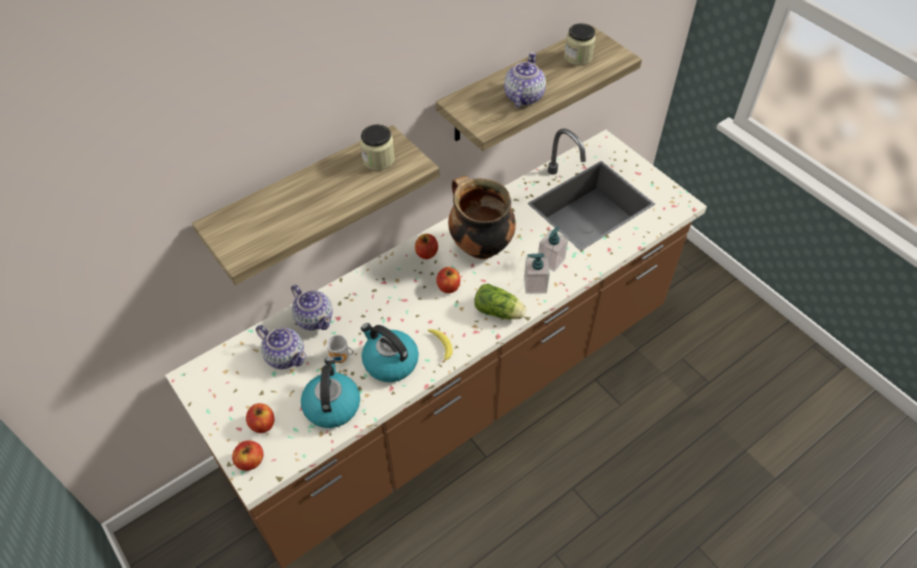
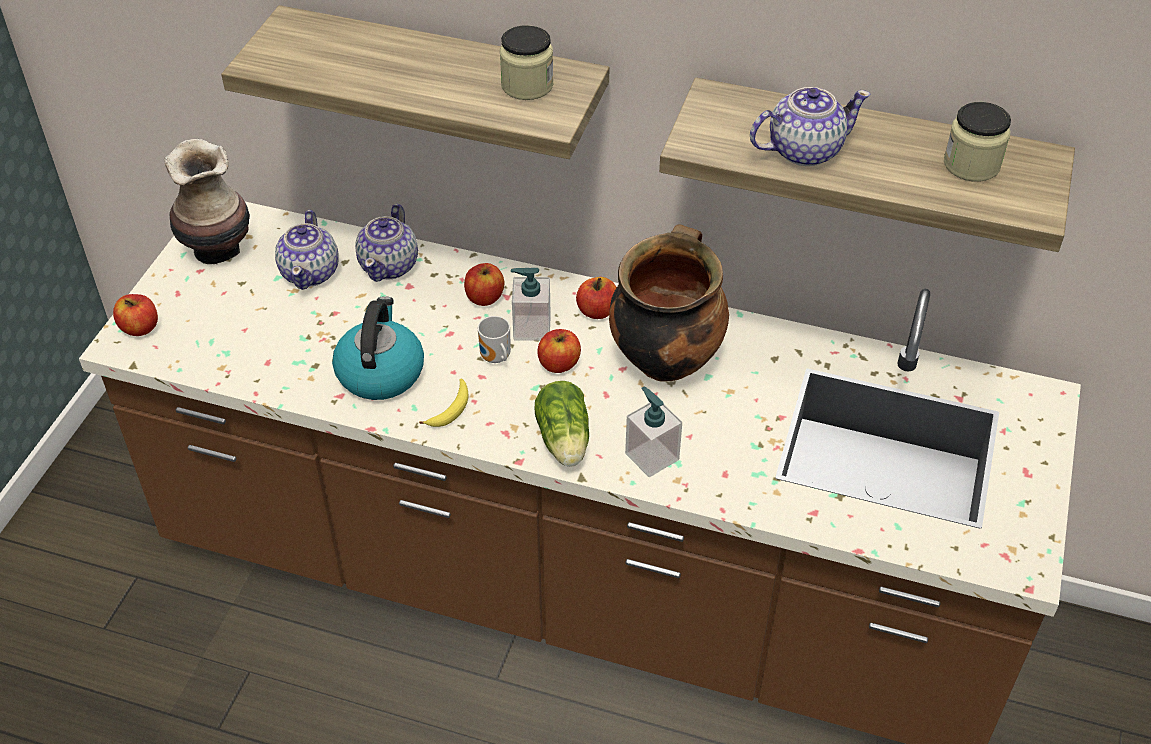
camera: 55 degrees right, 5 degrees down
apple [246,403,274,433] -> apple moved to [464,263,504,306]
kettle [301,357,360,428] -> none
mug [326,335,354,363] -> mug moved to [478,316,511,363]
soap dispenser [538,227,568,272] -> soap dispenser moved to [511,268,551,341]
none -> vase [164,139,250,264]

